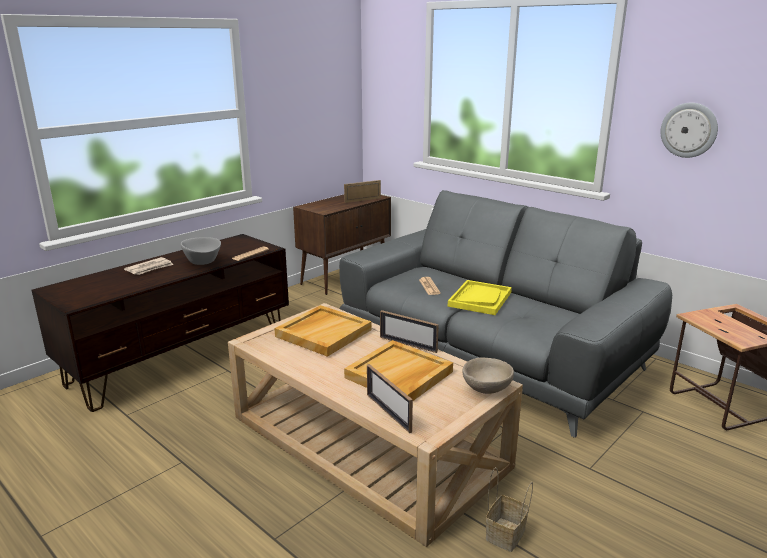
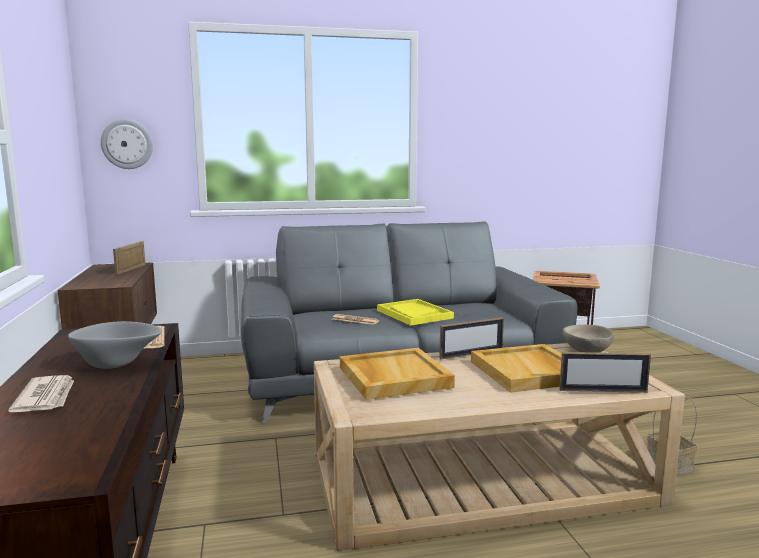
camera: 55 degrees left, 10 degrees down
wall clock [660,103,718,158] -> wall clock moved to [101,119,153,169]

